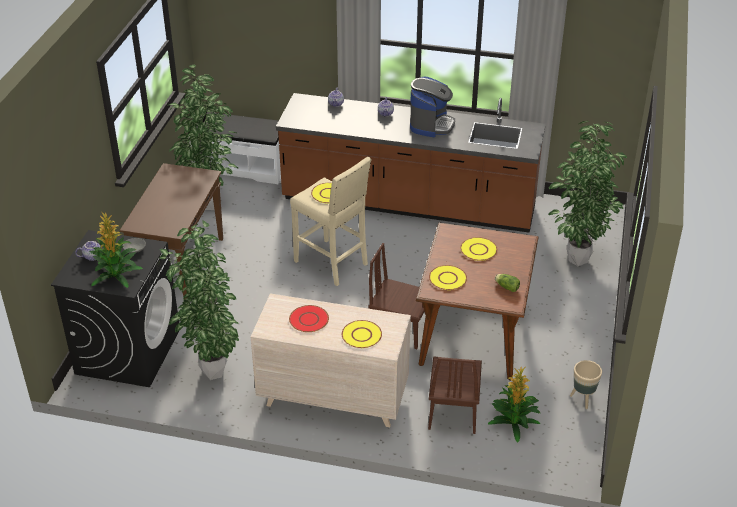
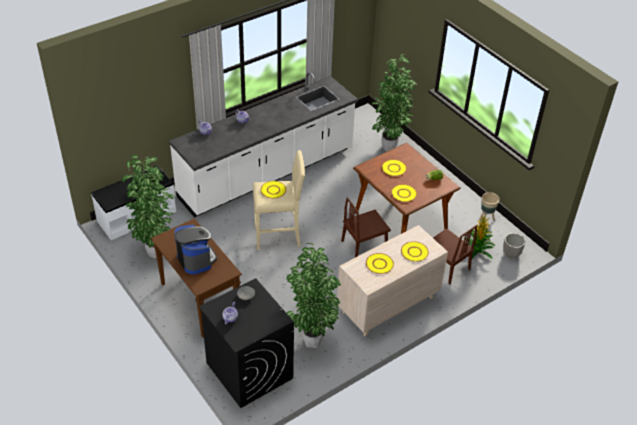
camera: 50 degrees left, 5 degrees up
potted plant [89,212,143,288] -> none
brown counter [276,93,546,233] -> white counter [169,73,358,217]
red plate [289,305,329,332] -> yellow plate [366,253,394,274]
coffee machine [410,77,455,137] -> coffee machine moved to [174,225,217,274]
none -> planter [503,233,525,258]

